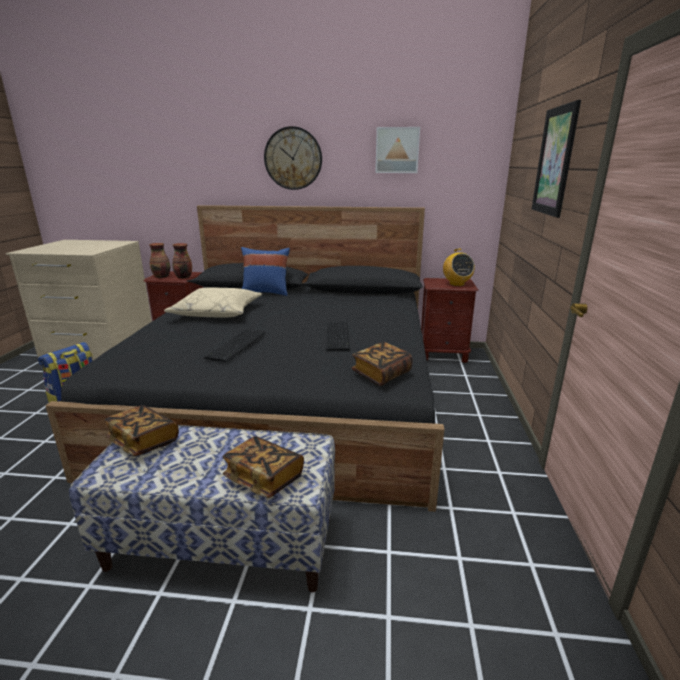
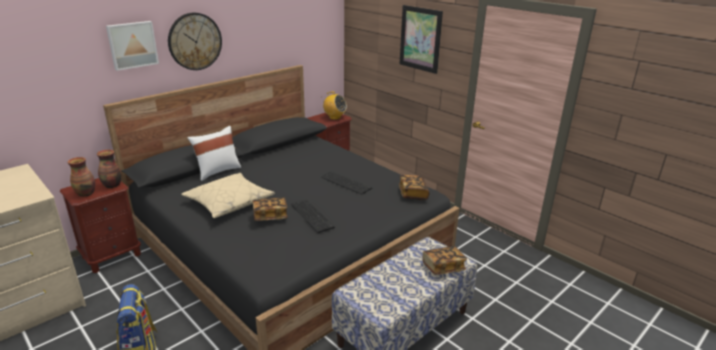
camera: 50 degrees left, 5 degrees up
book [104,405,179,456] -> book moved to [252,197,288,221]
blue pillow [241,247,290,296] -> white pillow [187,126,241,181]
picture [375,127,420,173] -> picture moved to [106,21,159,71]

